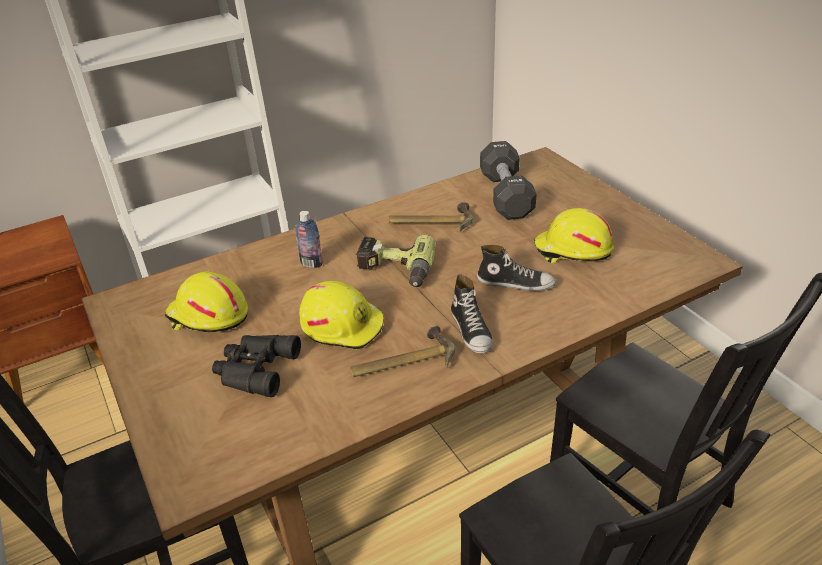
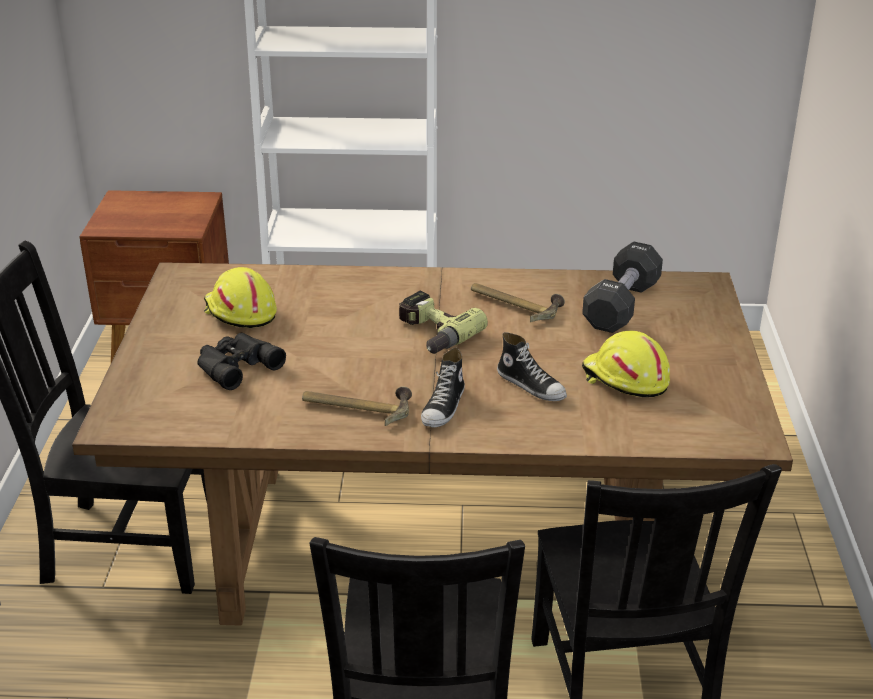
camera: 30 degrees right, 5 degrees down
bottle [295,211,323,268] -> none
yellow hard hat [299,281,384,350] -> none

